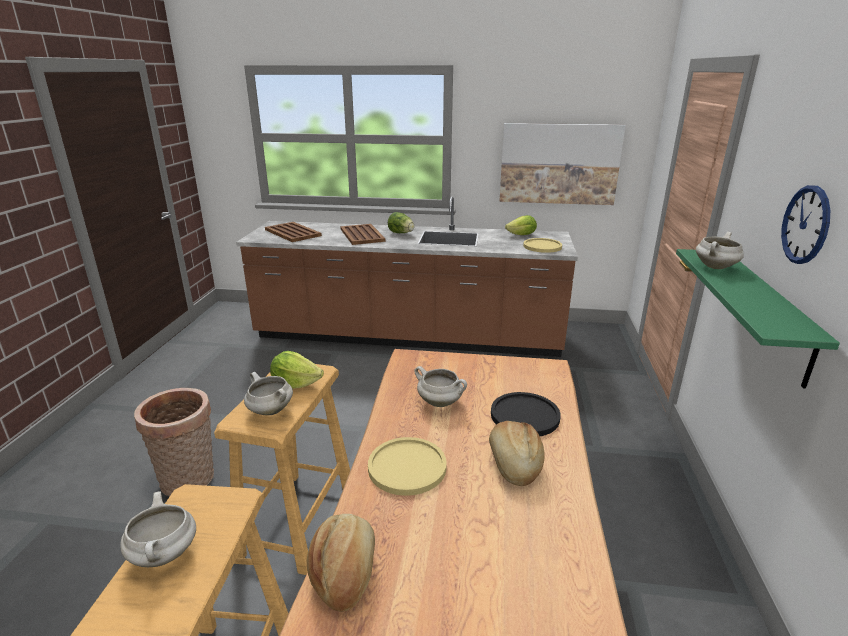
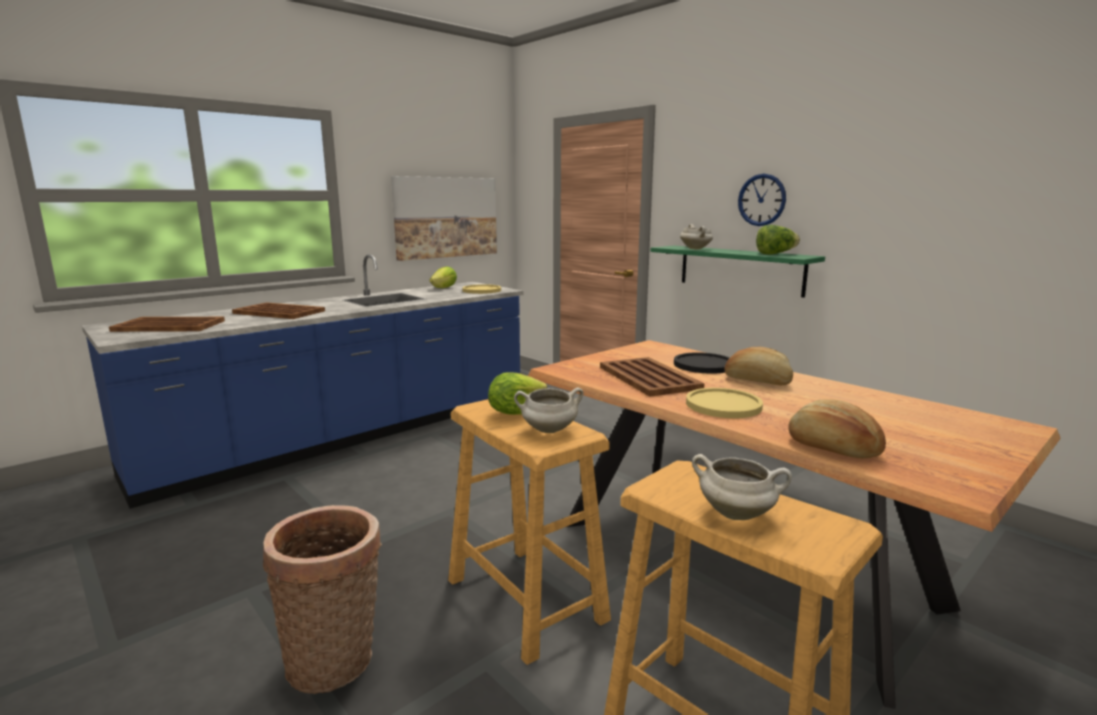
camera: 50 degrees left, 10 degrees down
brown counter [236,196,578,357] -> blue counter [82,254,524,509]
lettuce [388,212,414,233] -> lettuce moved to [756,225,800,254]
white cooking pot [414,366,467,407] -> brown tray [600,357,705,397]

